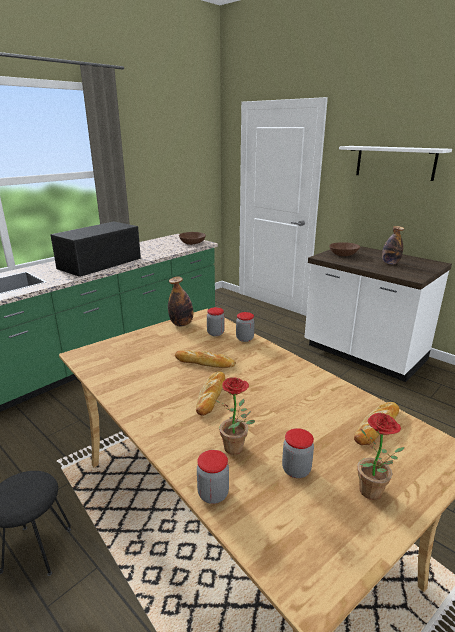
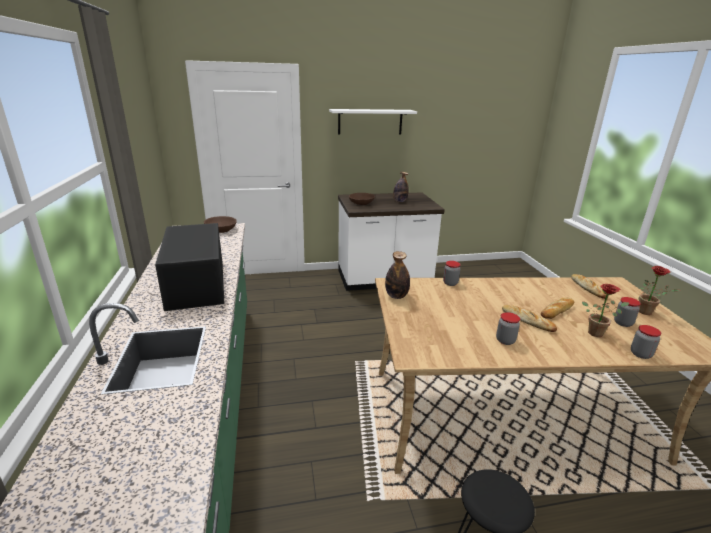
camera: 55 degrees left, 0 degrees up
bread [175,350,236,368] -> bread moved to [541,297,574,319]
jar [207,307,225,336] -> jar moved to [496,312,520,345]

